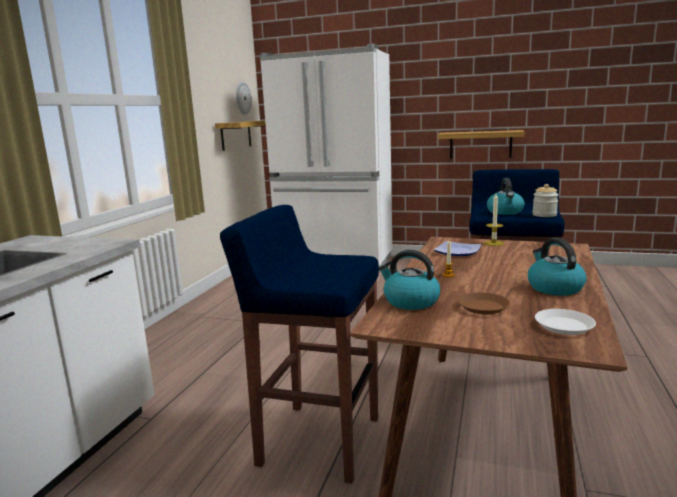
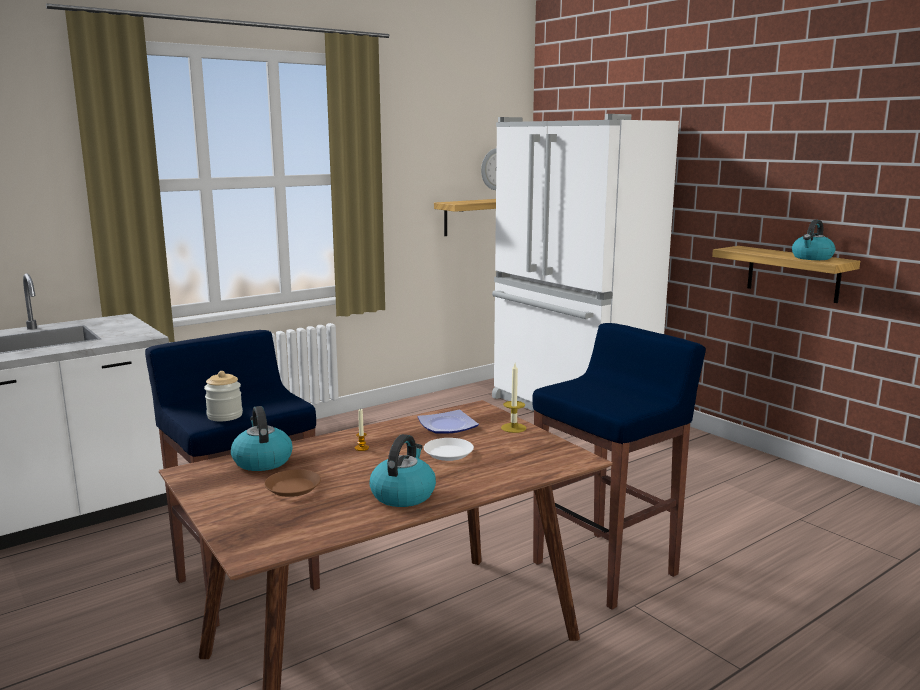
camera: 35 degrees right, 0 degrees up
kettle [487,178,525,215] -> kettle moved to [792,220,835,260]
jar [532,184,559,217] -> jar moved to [204,371,243,421]
white plate [535,309,596,335] -> white plate moved to [424,438,474,461]

